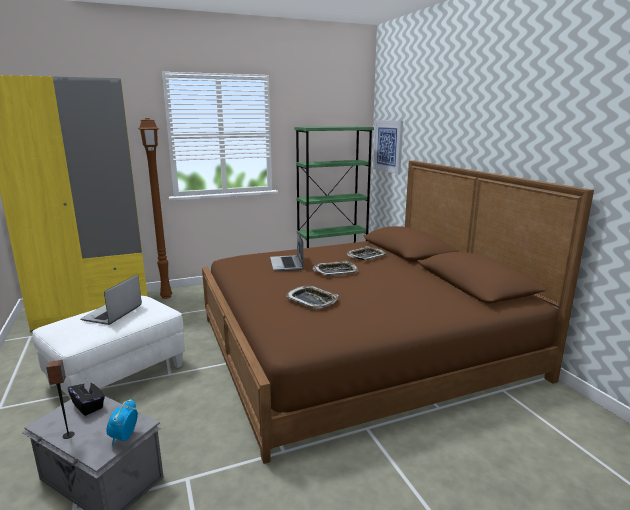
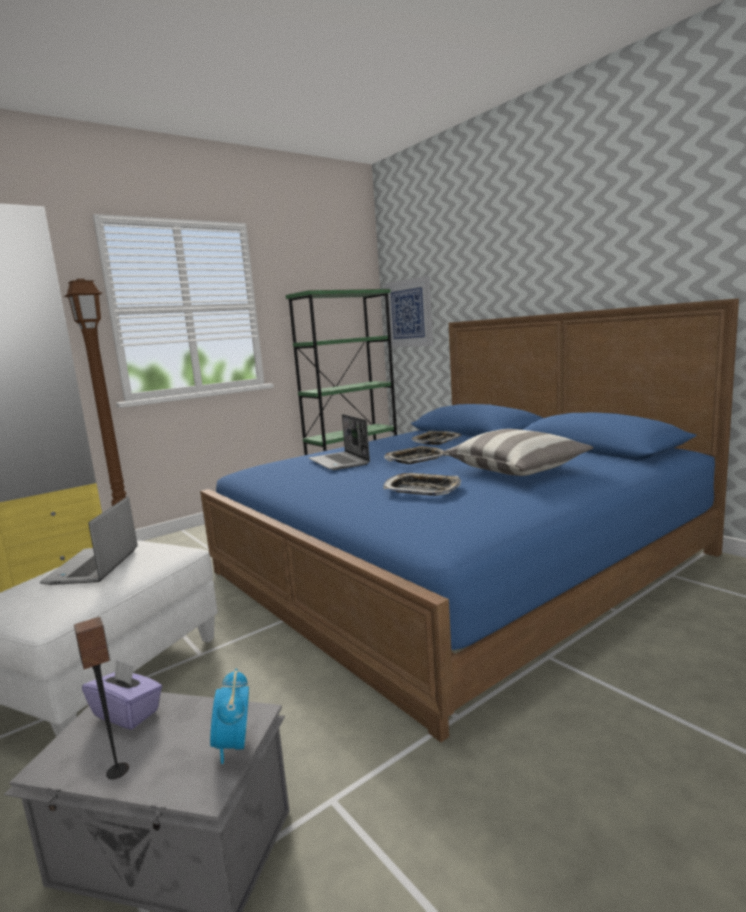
camera: 15 degrees left, 5 degrees down
black tissue box [68,379,105,416] -> purple tissue box [82,659,162,729]
brown bed [202,160,594,464] -> blue bed [200,298,739,742]
none -> pillow [442,429,594,476]

